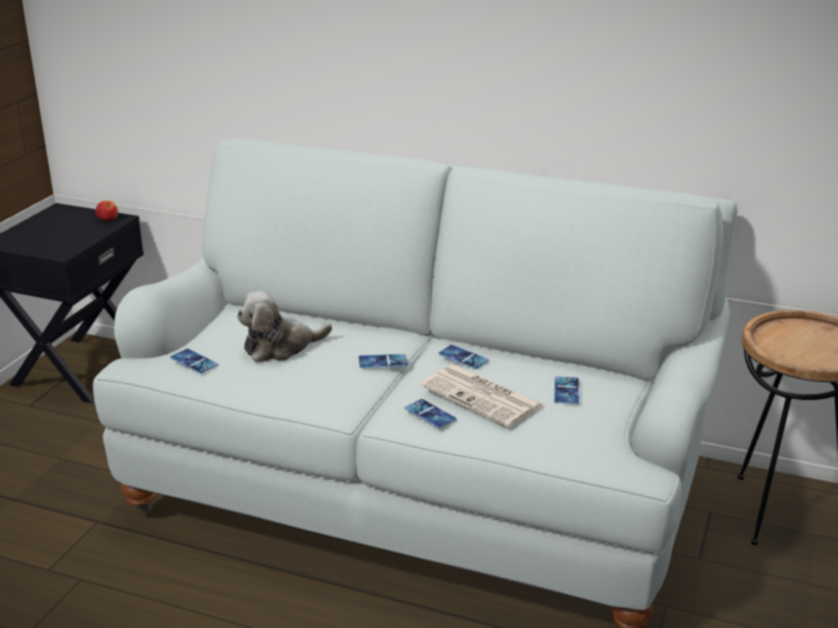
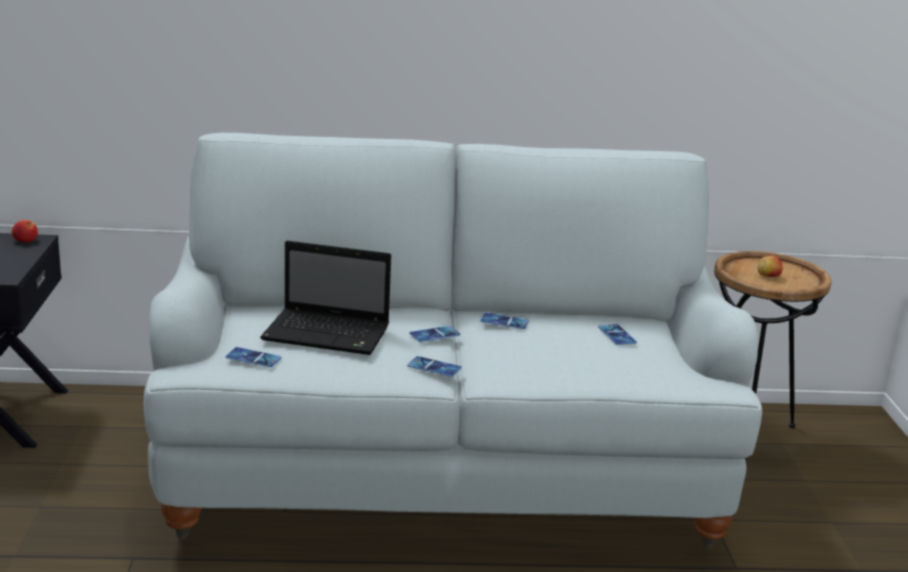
camera: 25 degrees left, 5 degrees down
plush toy [237,291,332,362] -> laptop [260,241,391,355]
phone [405,399,457,428] -> phone moved to [407,356,462,377]
newspaper [420,365,545,428] -> none
none -> apple [757,255,783,277]

